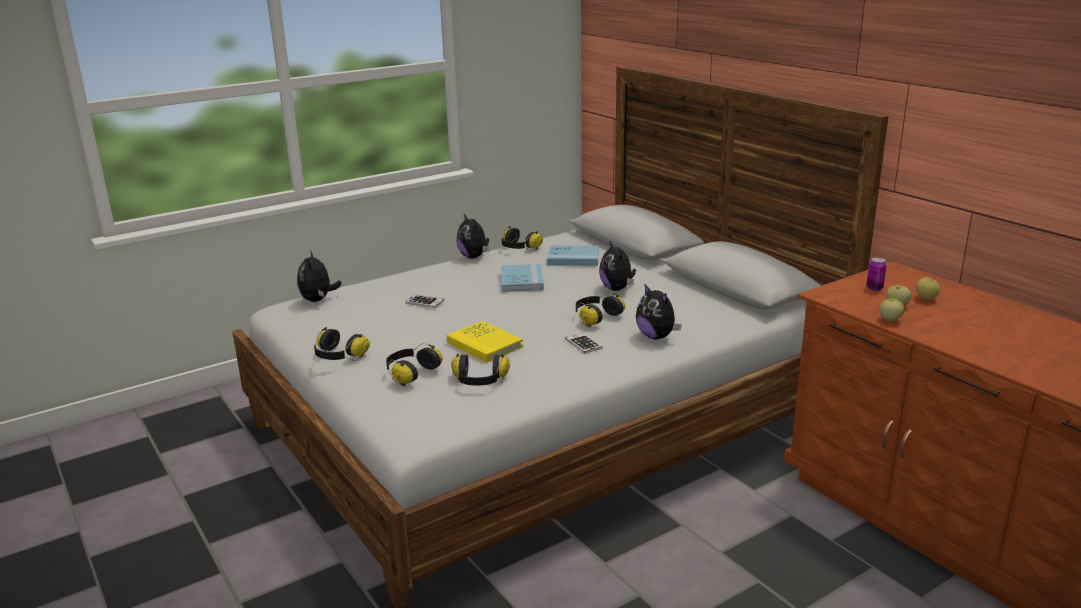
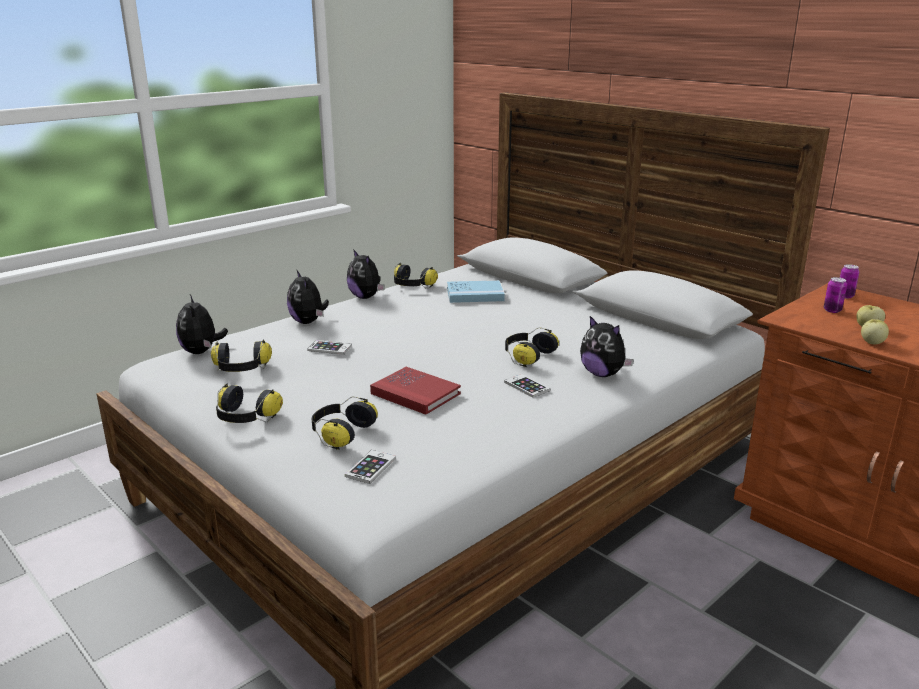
camera: 10 degrees left, 0 degrees up
yellow book [447,321,523,362] -> red book [370,367,461,415]
headphones [451,353,510,386] -> headphones moved to [211,339,272,372]
blue book [501,264,544,292] -> none
plush toy [599,241,636,291] -> plush toy moved to [287,269,329,324]
apple [916,278,940,300] -> none
none -> phone [345,450,396,484]
none -> can [840,264,859,298]

